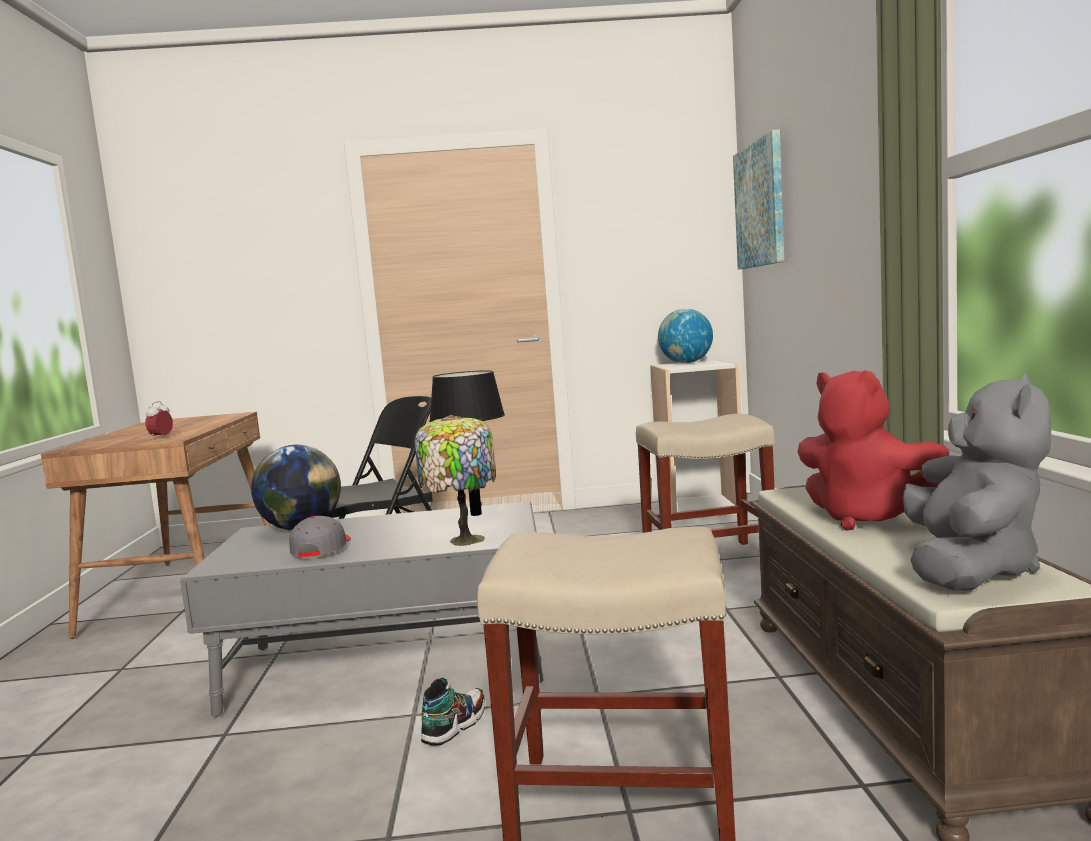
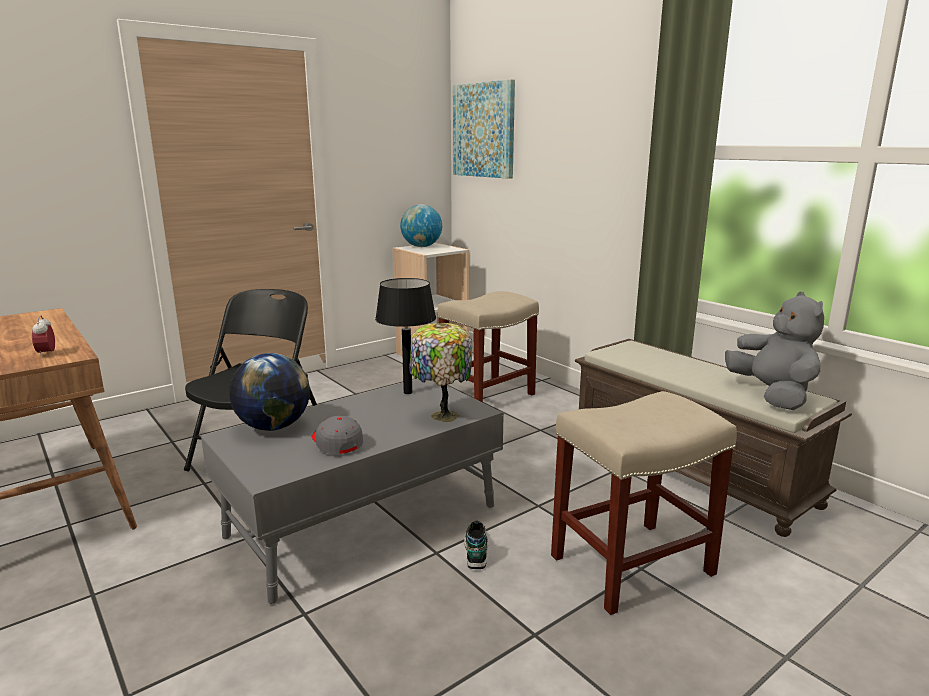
camera: 35 degrees left, 10 degrees up
red plush toy [798,370,949,531] -> none

